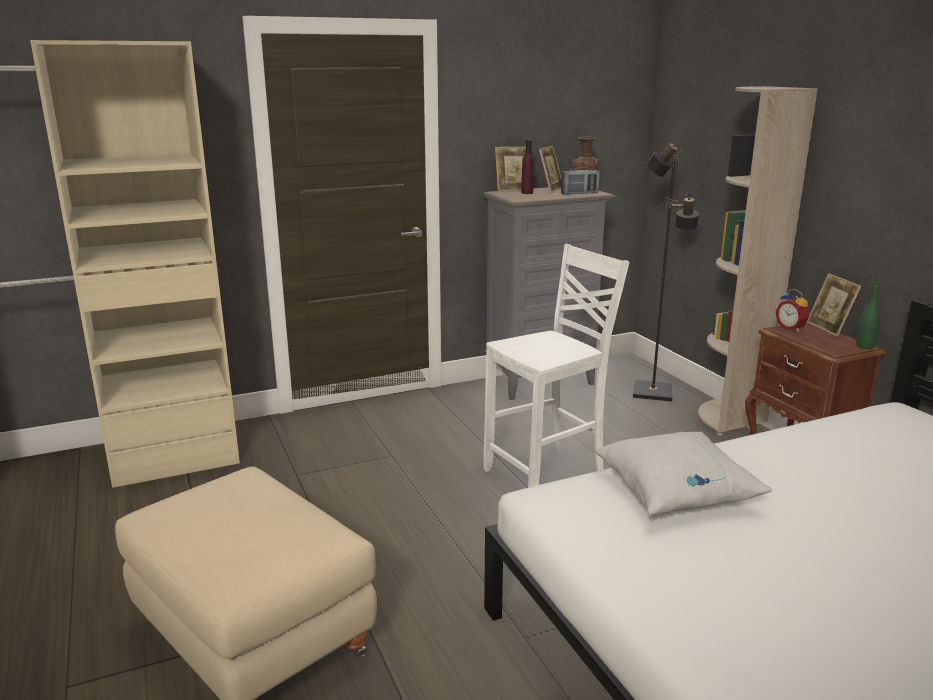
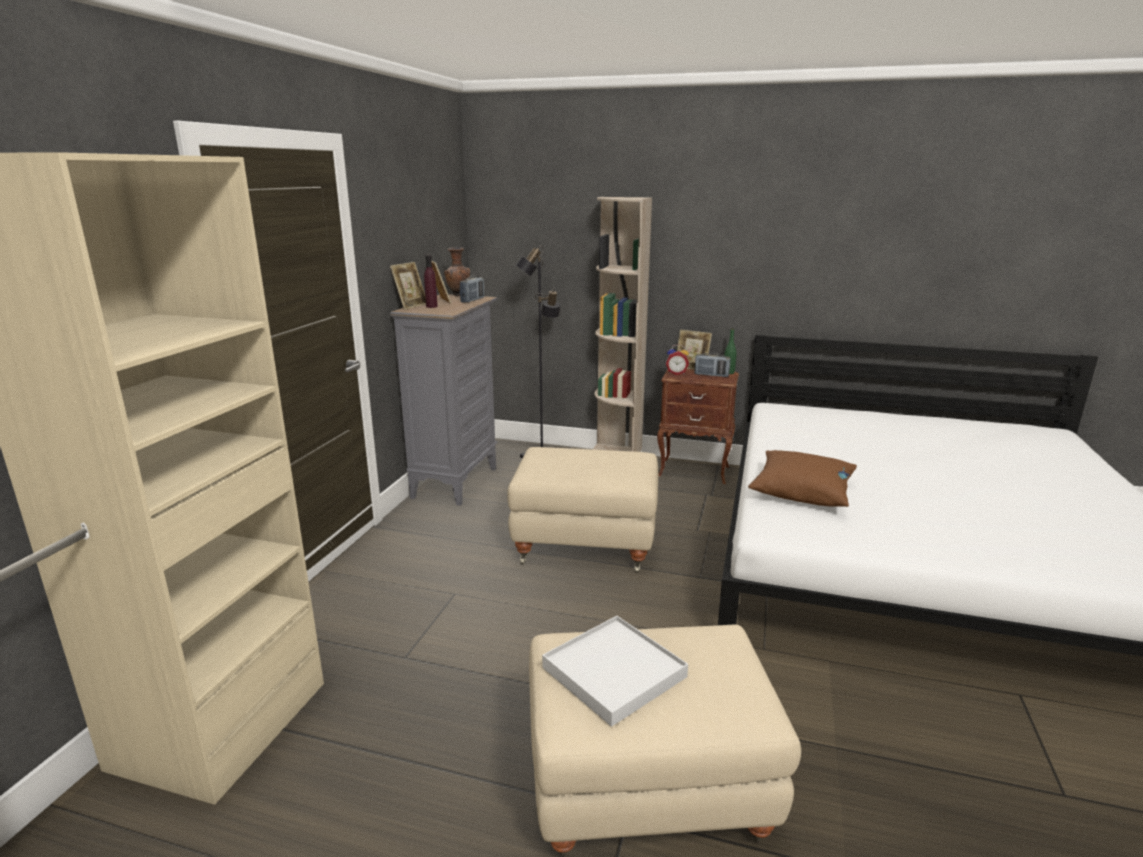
camera: 50 degrees left, 0 degrees up
white chair [483,244,630,487] -> beige ottoman [507,447,658,573]
grey pillow [595,432,772,515] -> brown pillow [748,450,857,507]
none -> white tray [542,616,688,727]
none -> radio [694,353,731,377]

